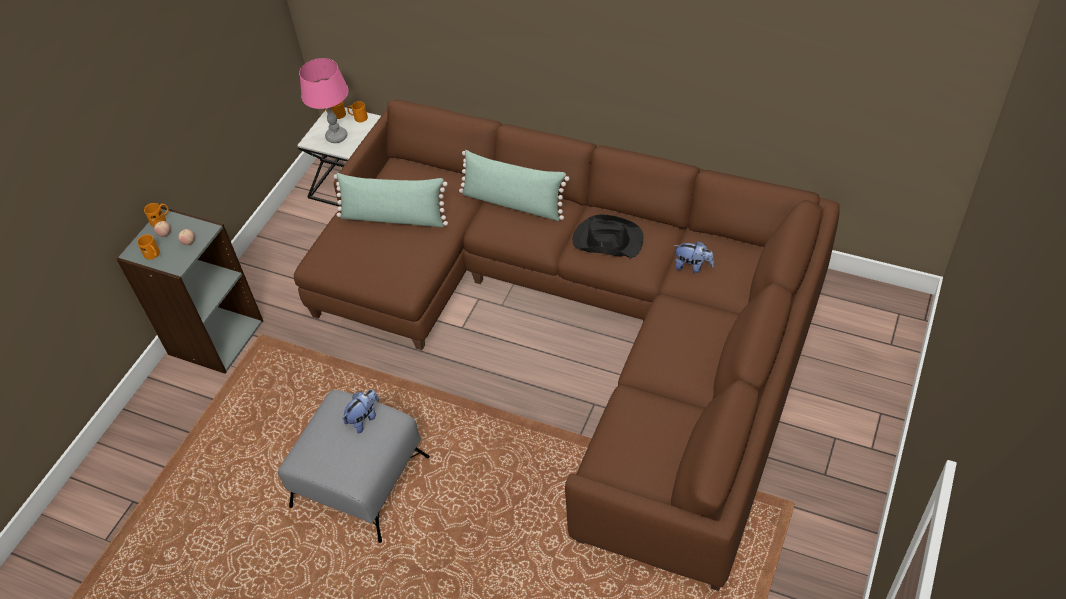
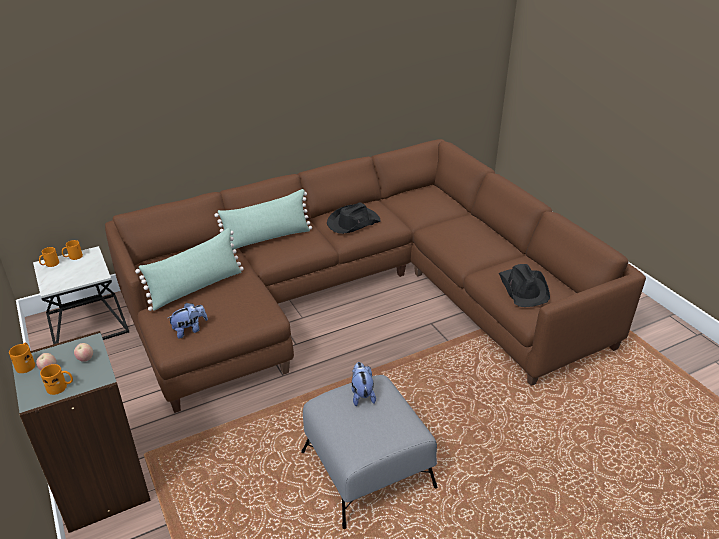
camera: 55 degrees left, 15 degrees down
pink table lamp [299,58,349,143] -> none
plush toy [673,241,714,273] -> plush toy moved to [168,303,208,339]
none -> black hat [499,264,550,307]

